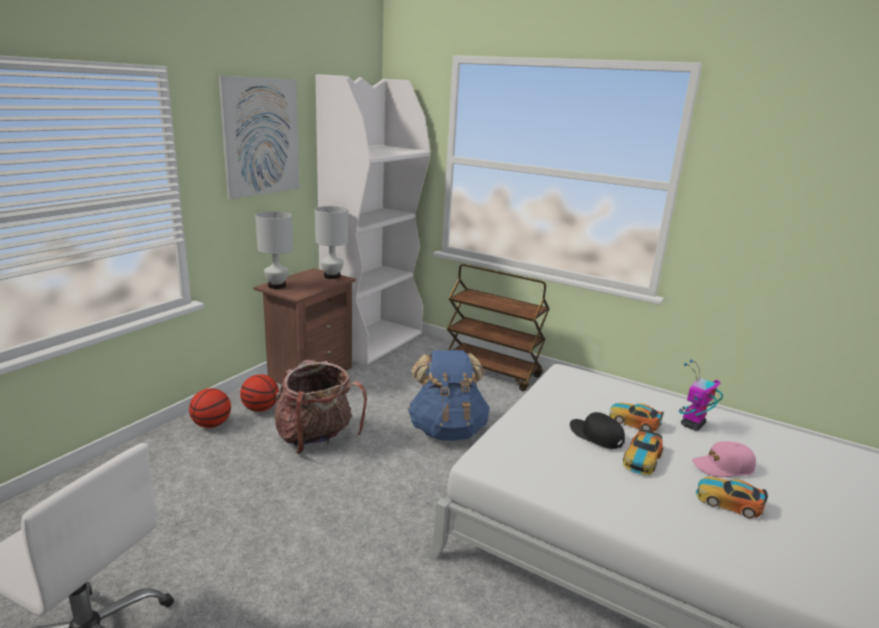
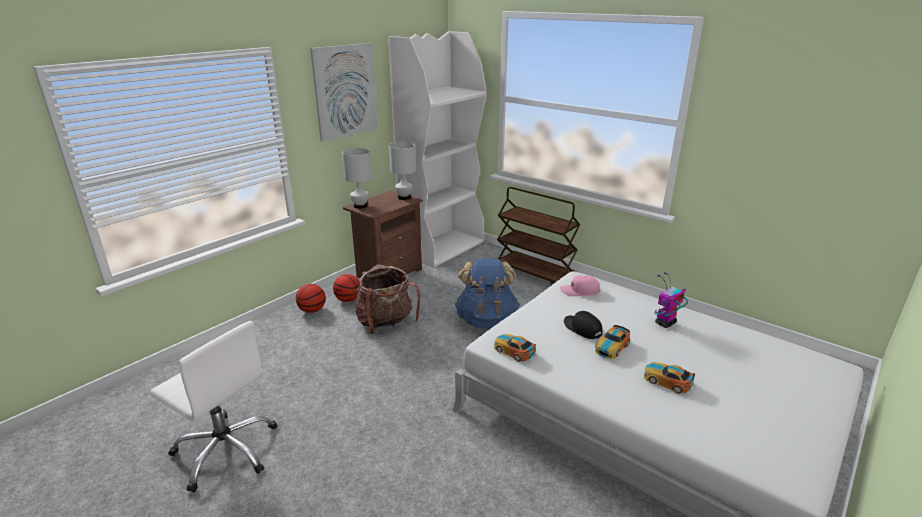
camera: 10 degrees right, 5 degrees up
toy car [609,402,664,432] -> toy car moved to [494,334,536,362]
pink cap [692,441,756,477] -> pink cap moved to [560,275,600,296]

